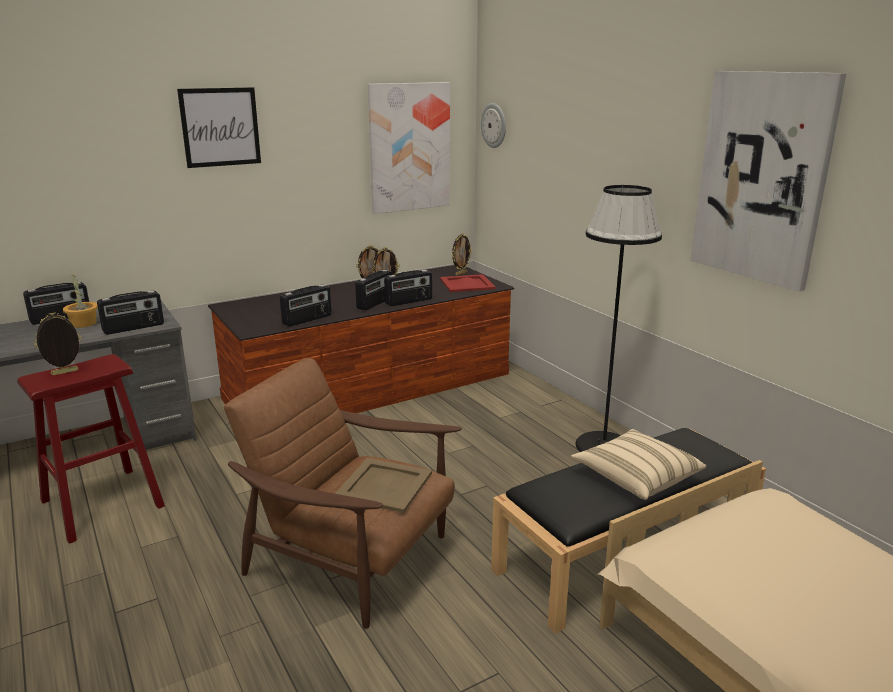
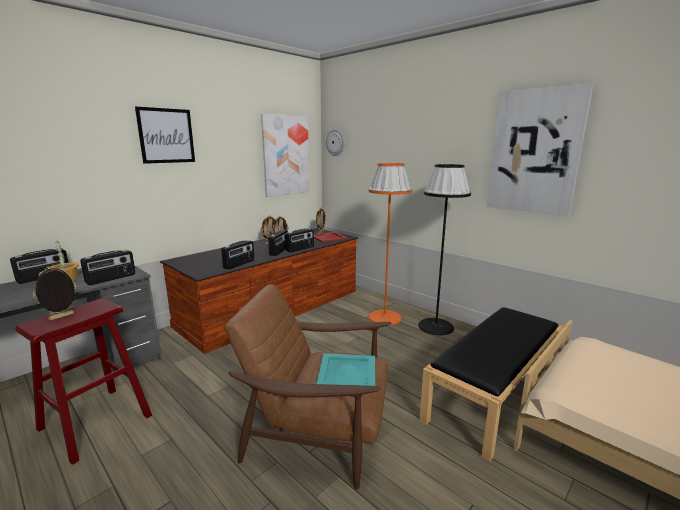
camera: 15 degrees left, 5 degrees down
beige tray [335,458,432,513] -> turquoise tray [317,353,375,386]
beige pillow [571,429,706,500] -> none
none -> orange floor lamp [368,163,412,325]

